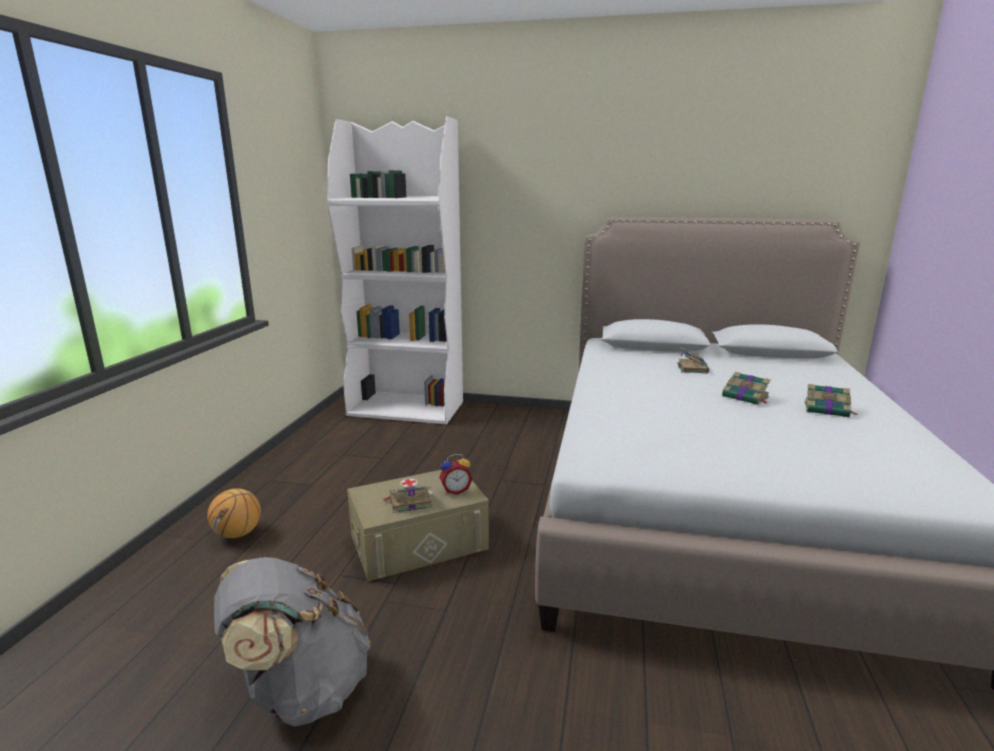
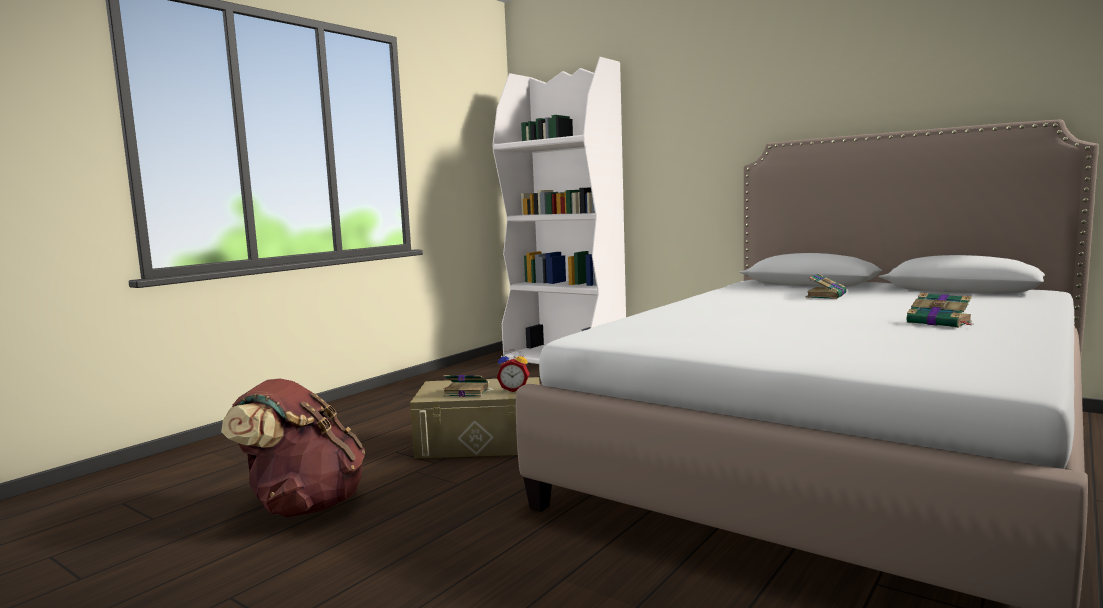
camera: 25 degrees right, 10 degrees down
basketball [207,488,261,538] -> none
grey backpack [214,557,371,727] -> brown backpack [221,379,365,518]
book [722,372,771,405] -> none

